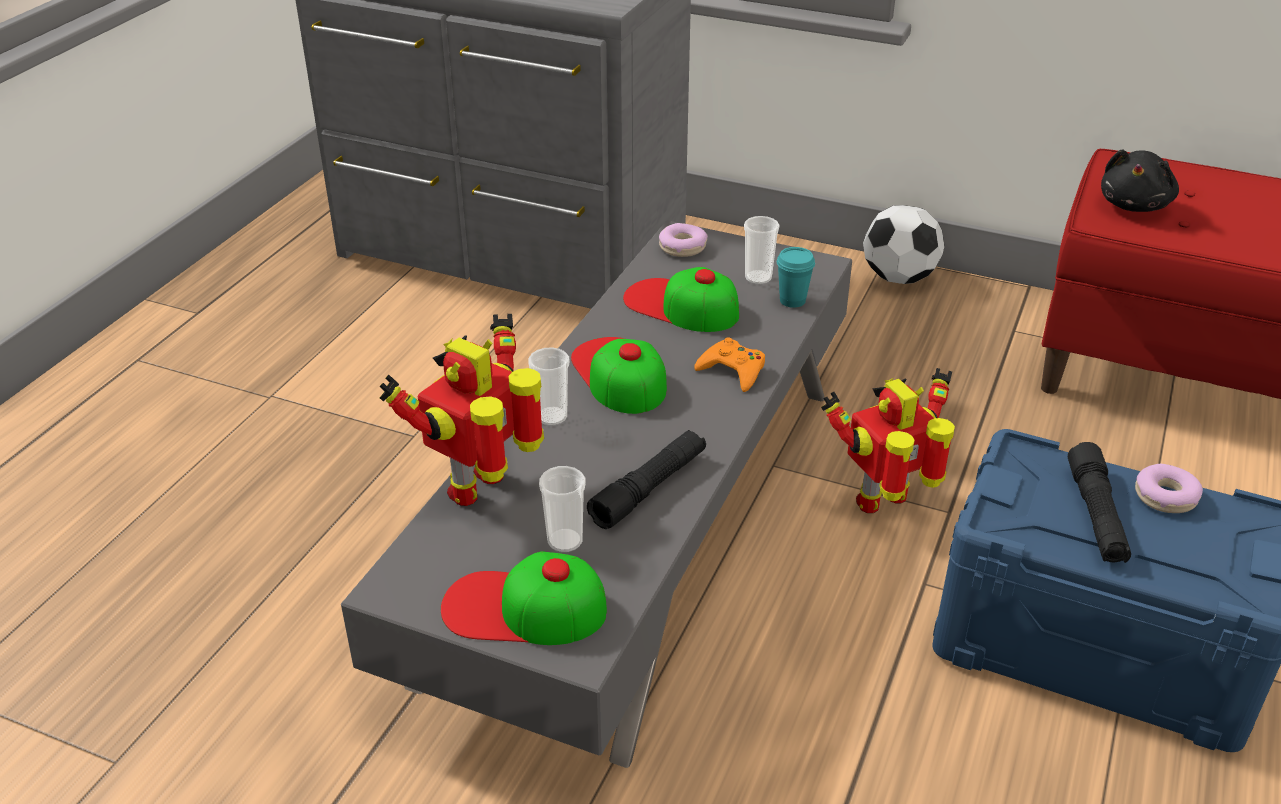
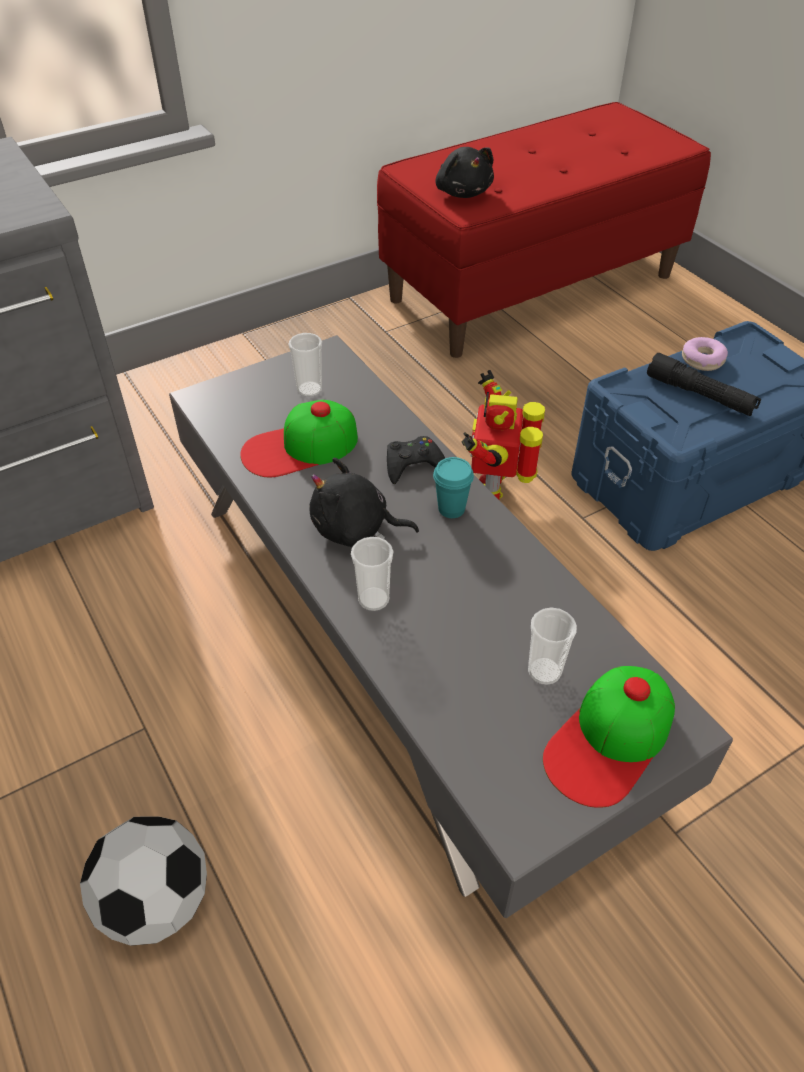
camera: 55 degrees left, 10 degrees up
toy robot [379,314,544,506] -> none
cap [571,337,667,414] -> black plush toy [309,458,419,547]
black flashlight [587,430,706,529] -> none
donut [659,223,708,257] -> none
orange game controller [694,338,765,392] -> black game controller [387,436,445,484]
turquoise cup [777,247,815,308] -> turquoise cup moved to [433,457,474,518]
football [863,205,944,284] -> football moved to [80,816,207,946]

